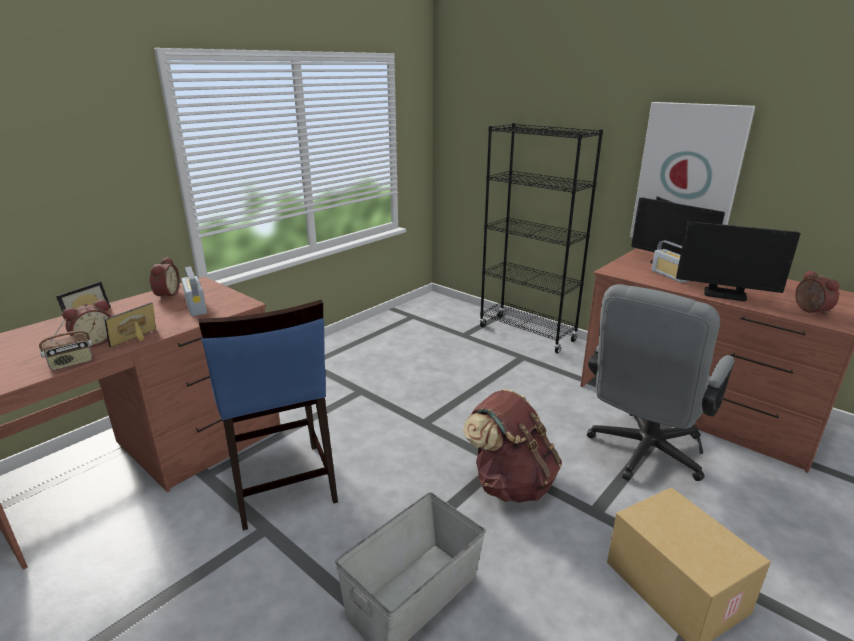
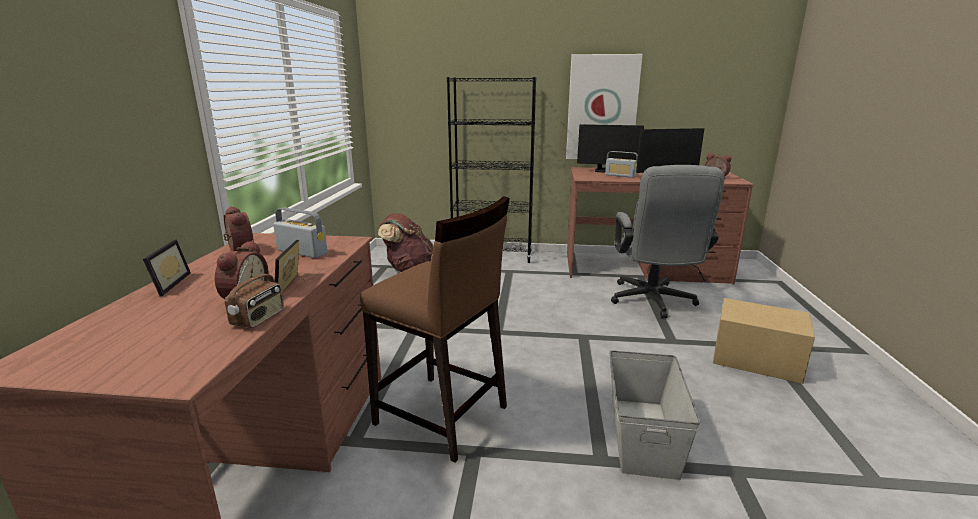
camera: 35 degrees left, 5 degrees down
blue stool [198,300,338,530] -> brown stool [360,196,510,462]
brown backpack [463,389,562,503] -> brown backpack moved to [378,213,433,272]

